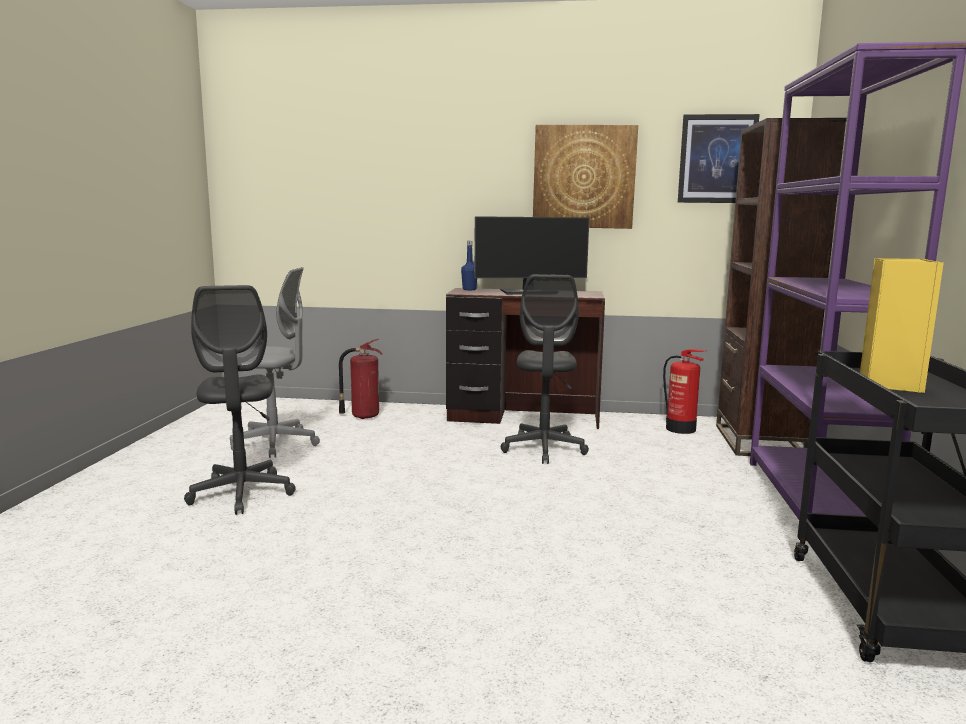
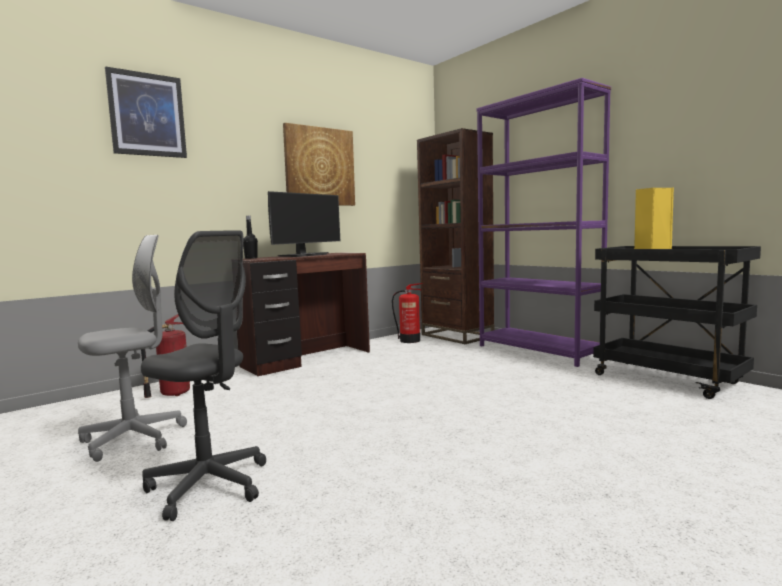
camera: 45 degrees left, 5 degrees down
blue bottle [461,241,477,290] -> black bottle [243,216,258,259]
grey office chair [501,274,589,464] -> none
picture [678,114,760,203] -> picture moved to [105,66,187,158]

